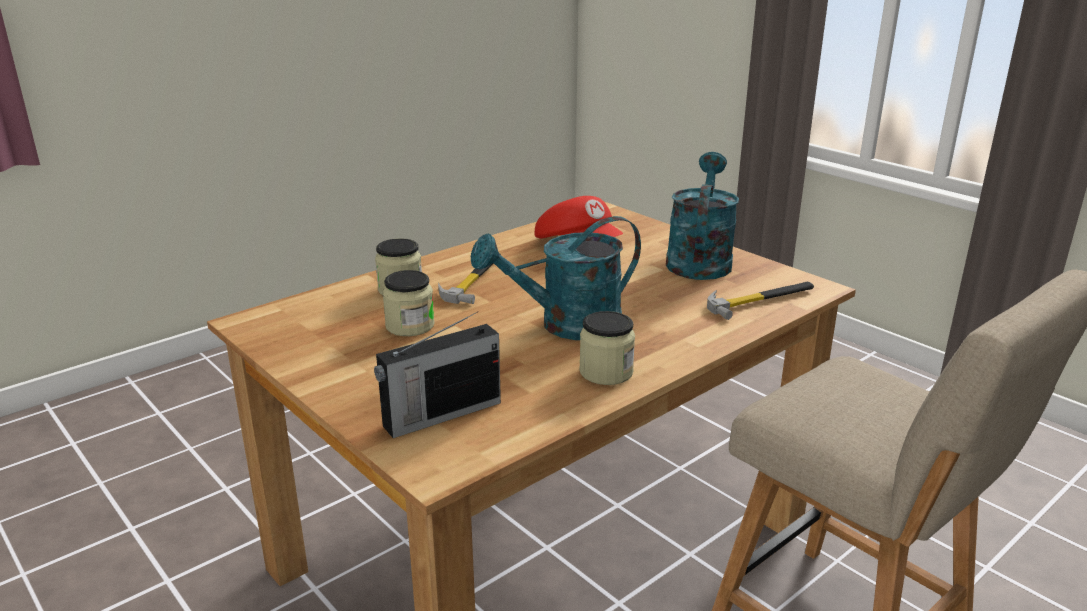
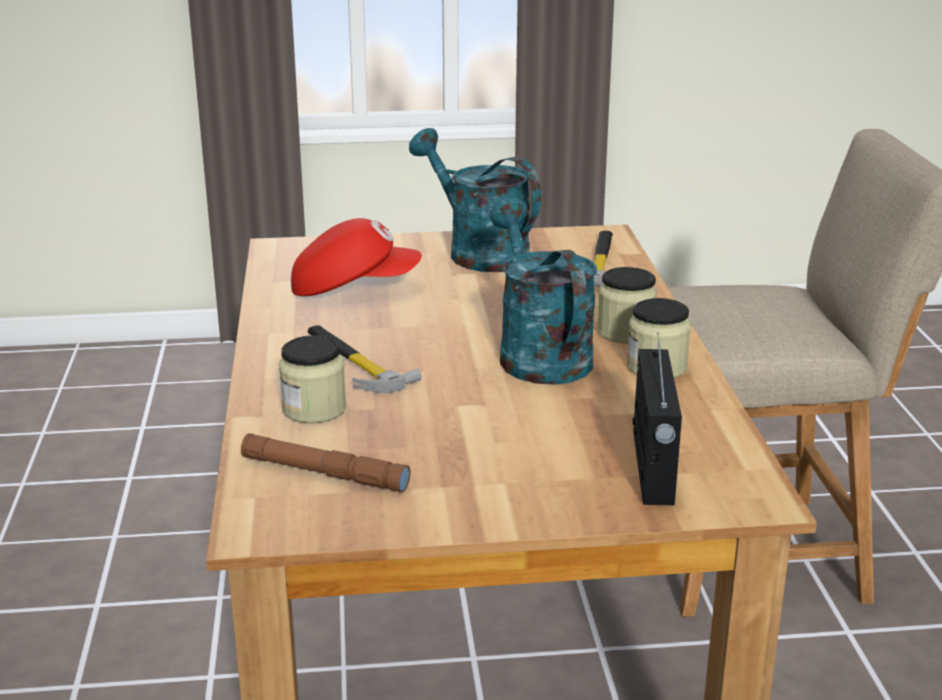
camera: 55 degrees left, 0 degrees up
jar [382,270,435,336] -> jar moved to [597,267,657,343]
turquoise watering can [471,216,641,340] -> turquoise watering can turned 150 degrees clockwise [490,198,597,385]
none -> brown flashlight [241,433,411,493]

